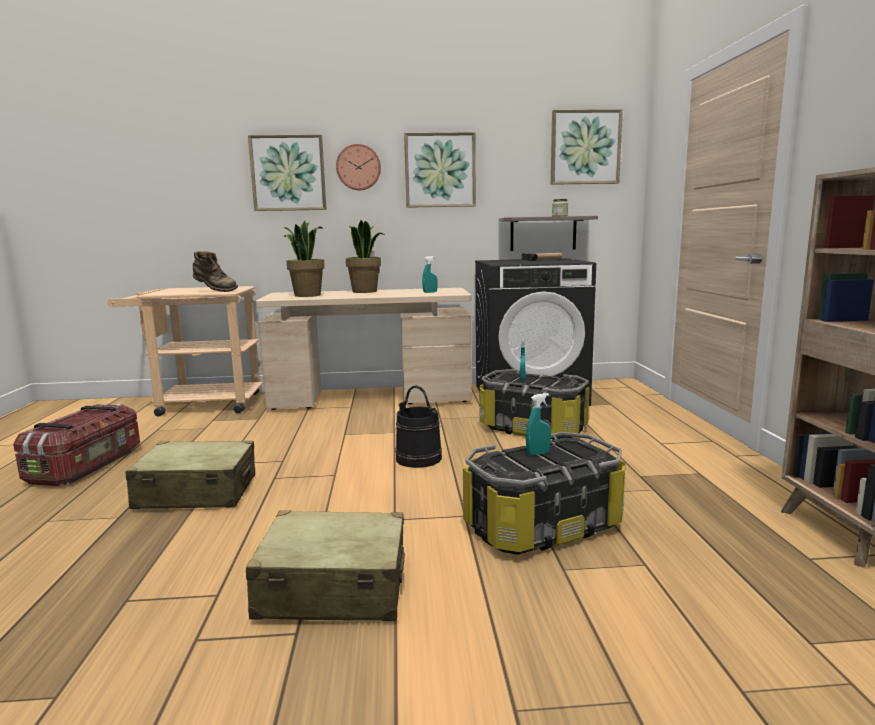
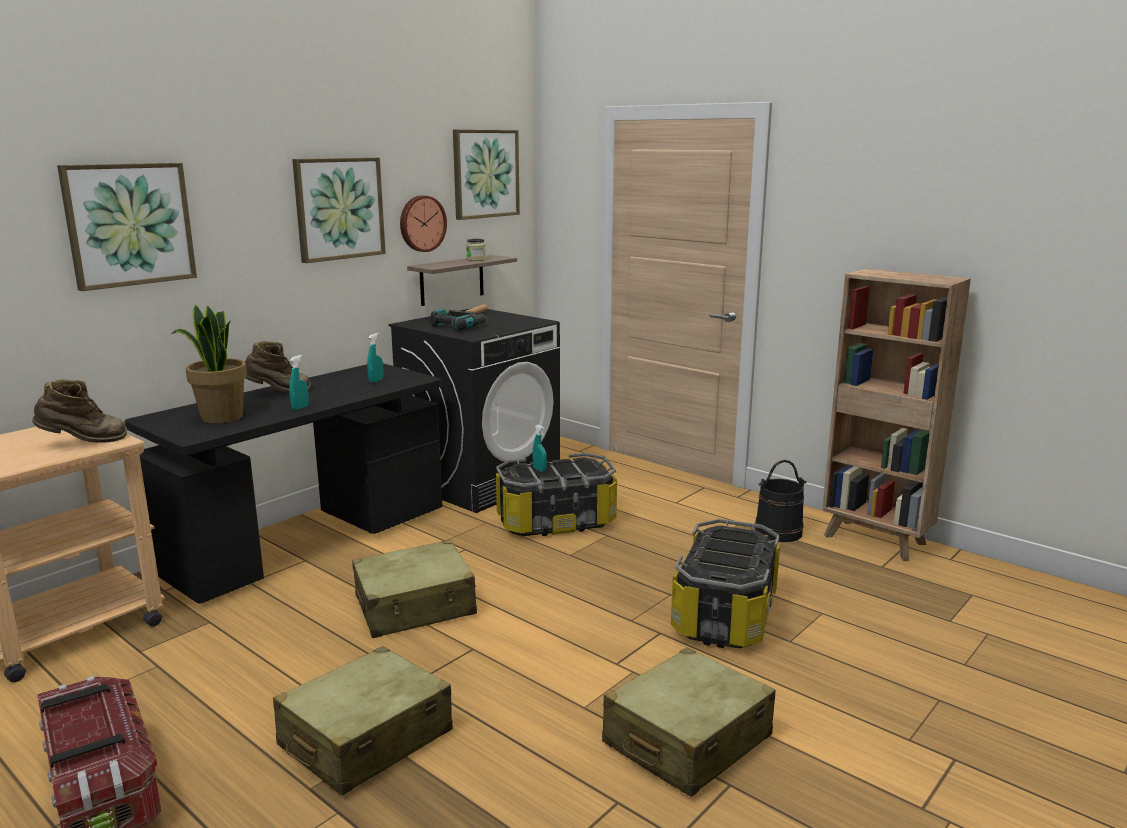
camera: 45 degrees left, 5 degrees up
beige desk [255,288,472,410] -> black desk [125,363,442,604]
wall clock [336,144,381,191] -> wall clock moved to [400,195,447,252]
potted plant [346,220,385,293] -> brown boot [245,341,311,393]
black bucket [395,385,442,468] -> black bucket moved to [755,460,807,542]
turquoise spray bottle [526,393,551,456] -> turquoise spray bottle moved to [289,355,309,410]
none -> beige suitcase [352,540,477,638]
none -> power drill [431,309,487,331]

